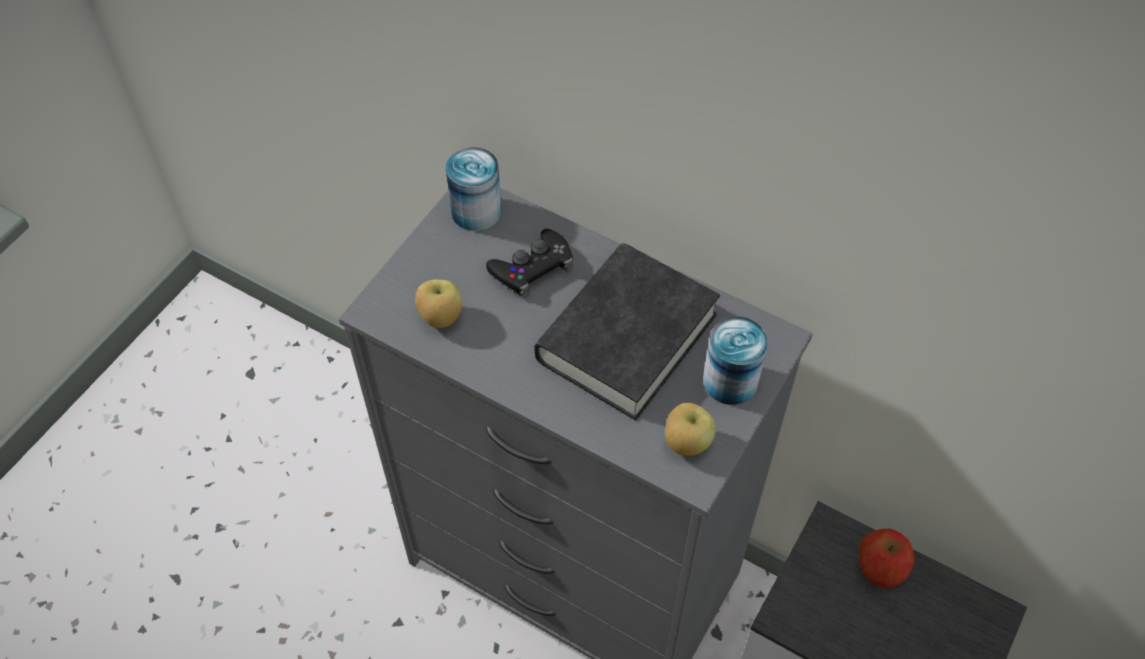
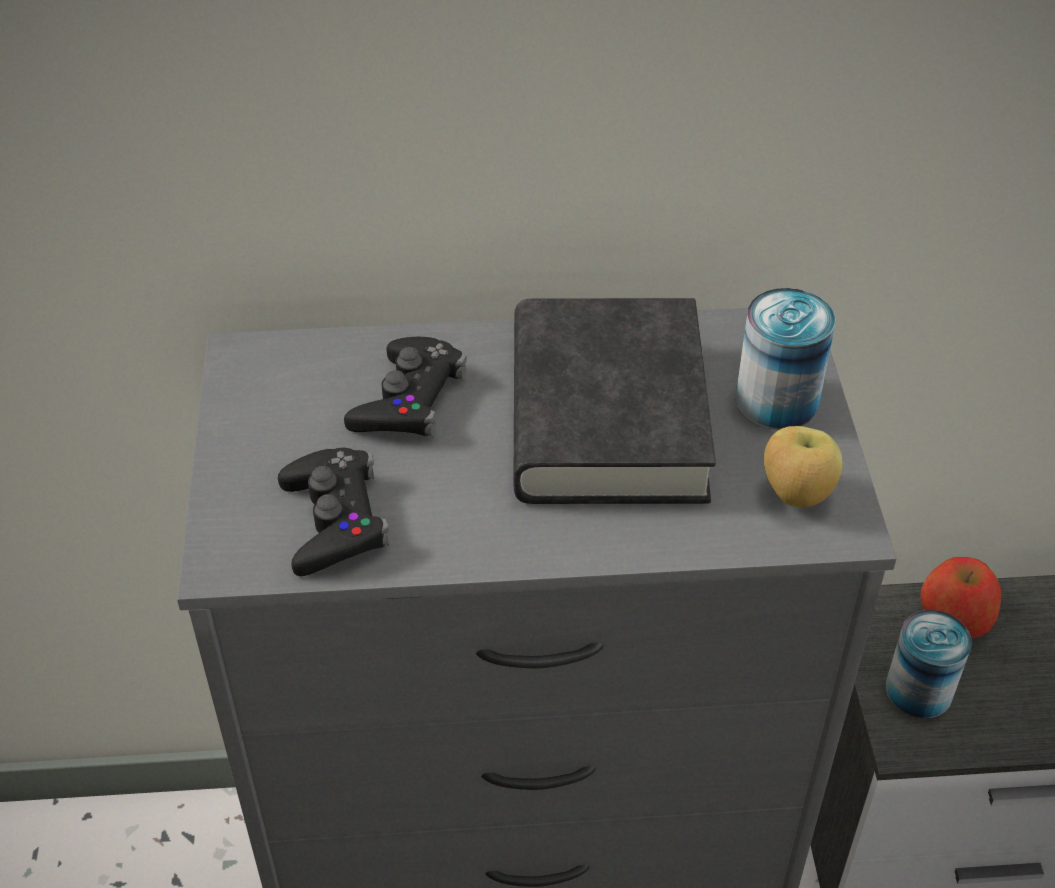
camera: 35 degrees left, 10 degrees down
apple [415,279,462,328] -> black game controller [278,448,389,576]
can [446,147,502,231] -> can moved to [886,610,972,719]

